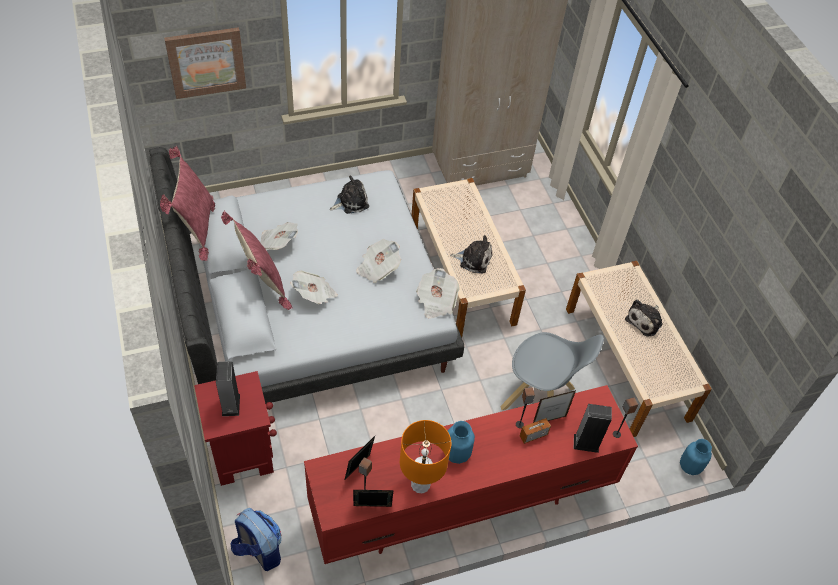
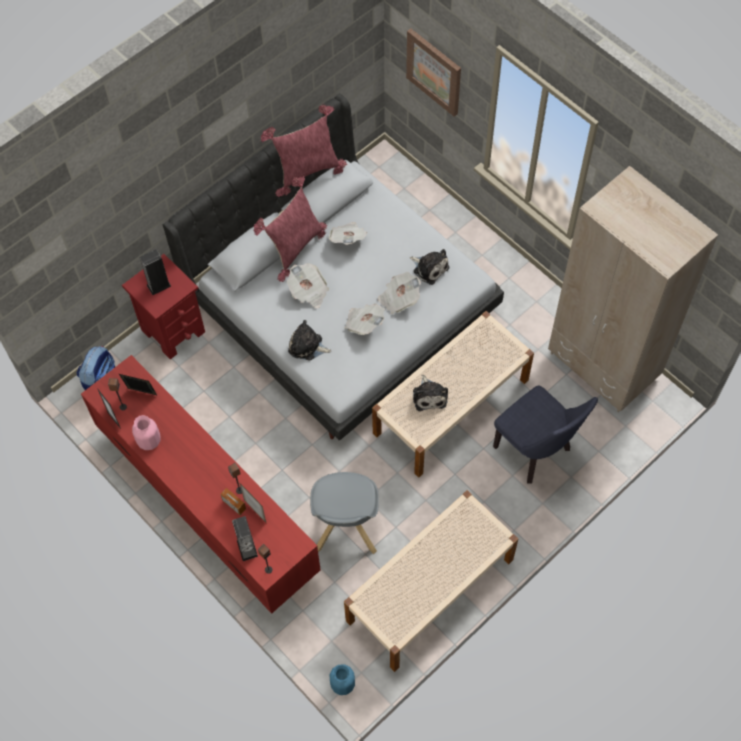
camera: 70 degrees right, 10 degrees up
orange table lamp [400,420,451,493] -> pink vase [132,415,161,450]
newspaper [416,268,460,319] -> newspaper moved to [378,272,421,314]
blue vase [448,421,475,464] -> none
plush toy [625,300,662,337] -> plush toy moved to [288,320,331,361]
none -> blue chair [493,385,598,483]

